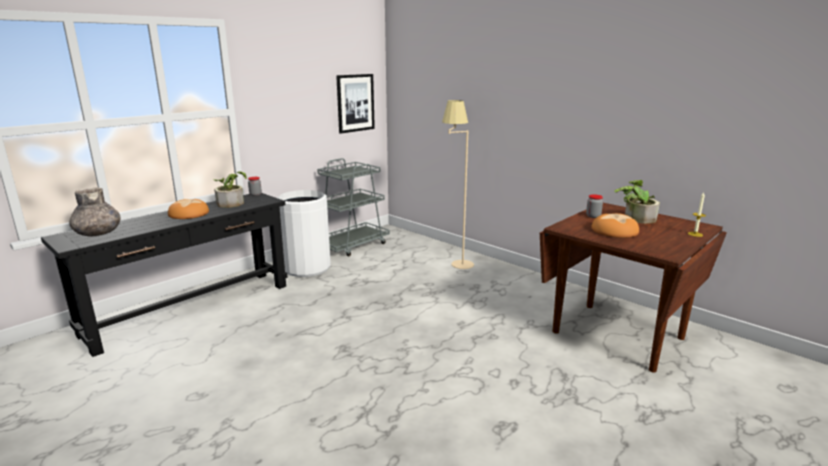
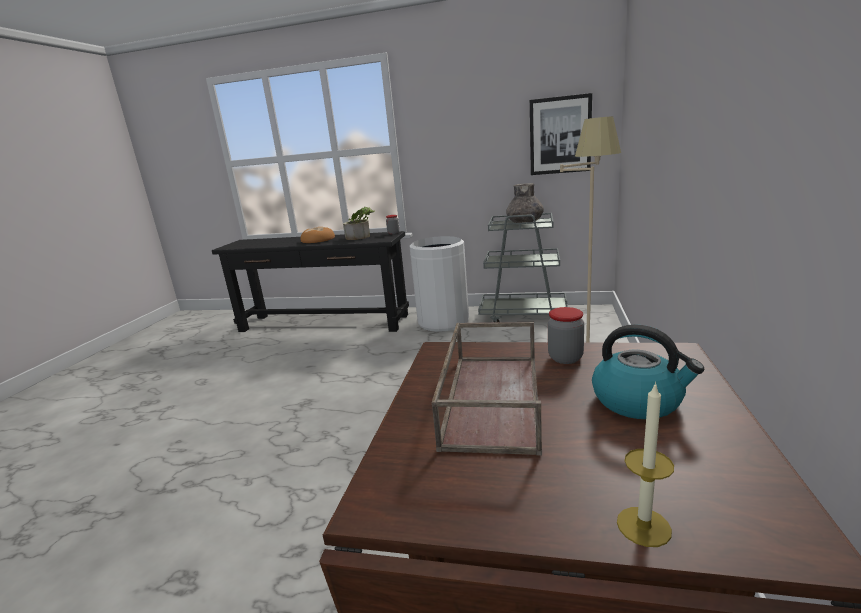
camera: 60 degrees right, 0 degrees up
grey vase [69,187,120,237] -> grey vase moved to [506,183,544,223]
bread [591,213,639,238] -> brown tray [432,322,542,456]
potted plant [615,180,660,224] -> kettle [592,324,704,419]

